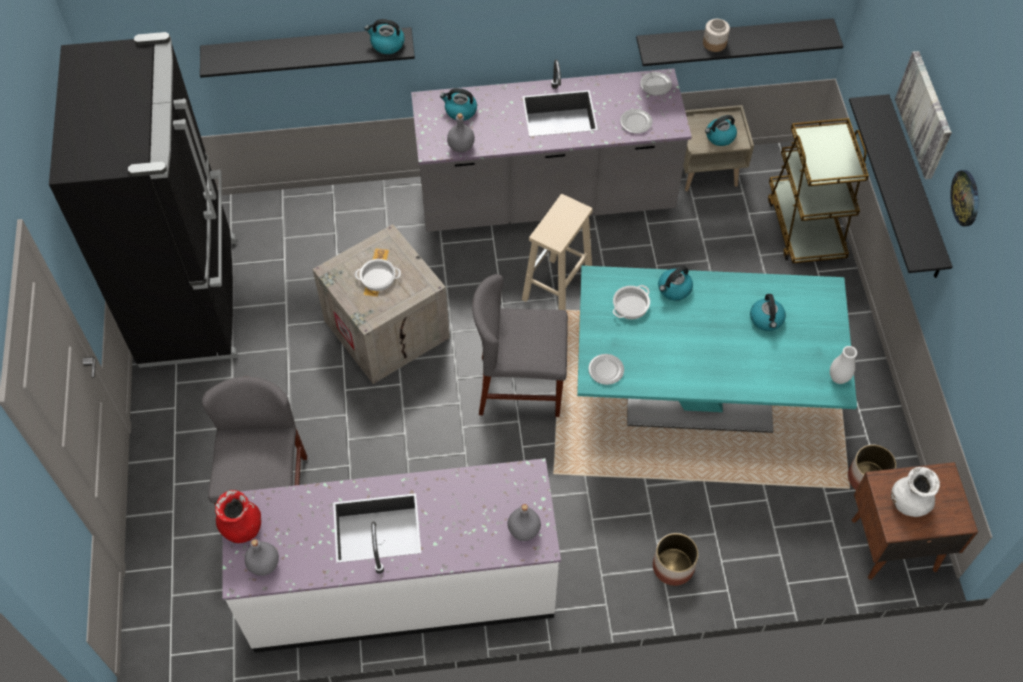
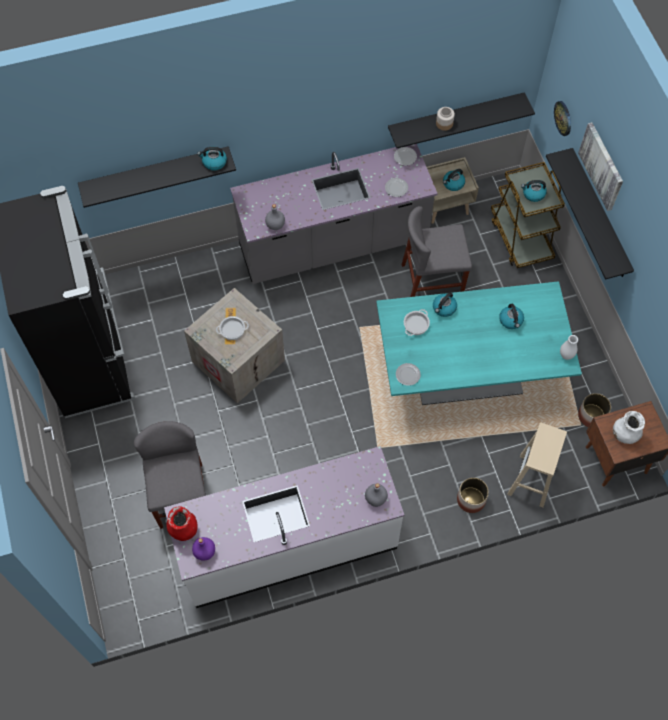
camera: 10 degrees left, 5 degrees up
grey bottle [245,539,279,576] -> purple bottle [192,537,215,560]
kettle [440,88,477,120] -> kettle moved to [521,180,547,202]
grey chair [472,274,568,417] -> grey chair moved to [402,206,472,297]
beige stool [522,194,593,311] -> beige stool moved to [507,422,567,507]
wall clock [950,170,978,227] -> wall clock moved to [554,101,571,136]

